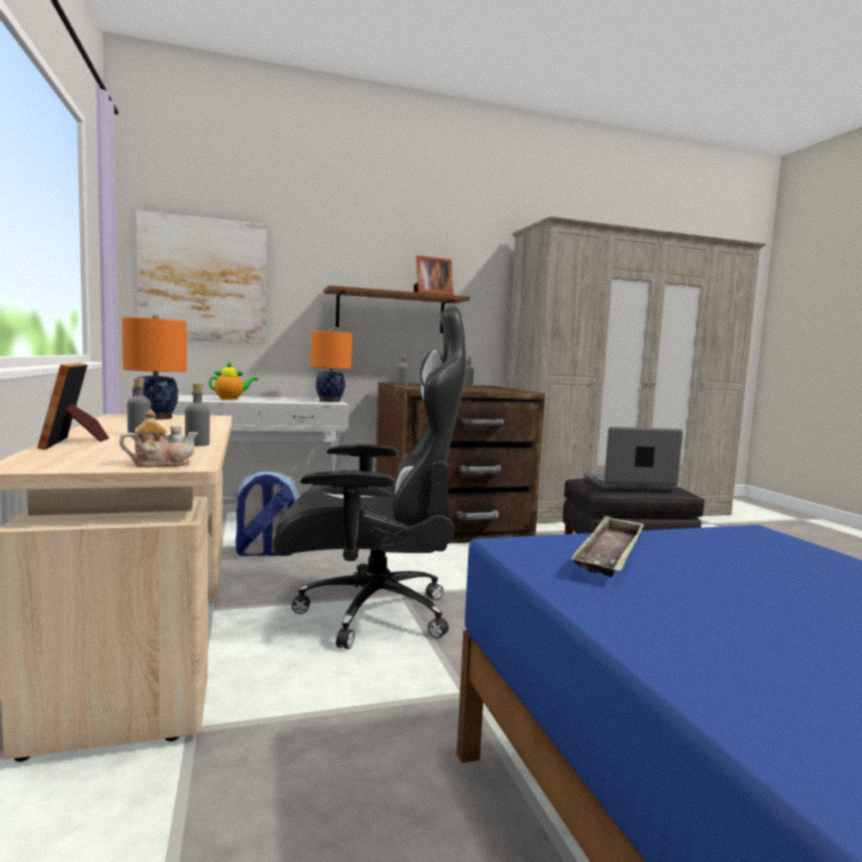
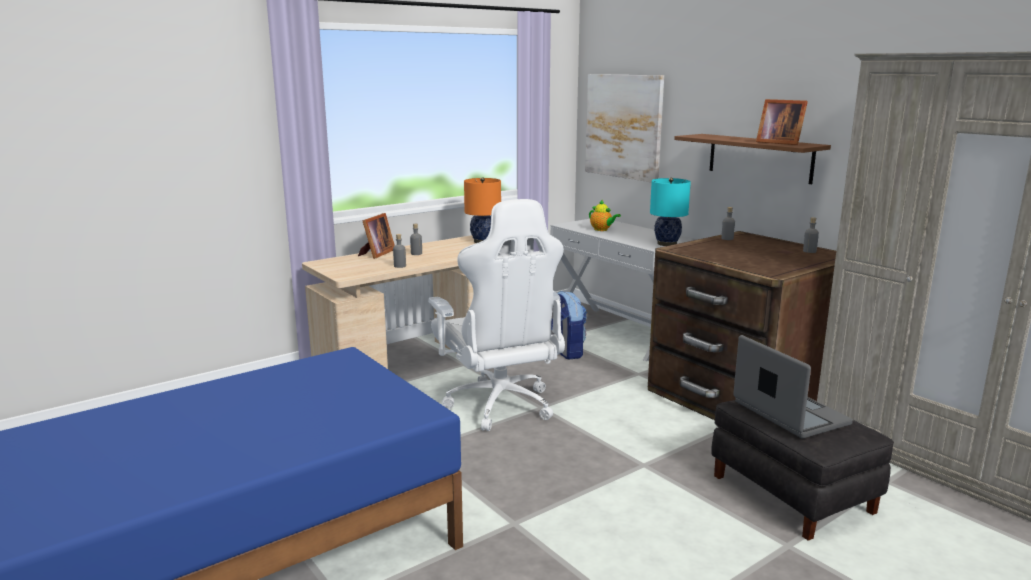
camera: 70 degrees right, 10 degrees up
picture frame [37,363,109,450] -> picture frame turned 150 degrees clockwise [358,213,395,259]
teapot [119,409,198,467] -> none
black office chair [273,306,466,649] -> white office chair [428,199,565,431]
orange table lamp [310,329,352,402] -> turquoise table lamp [650,178,691,246]
tray [571,515,644,577] -> none

